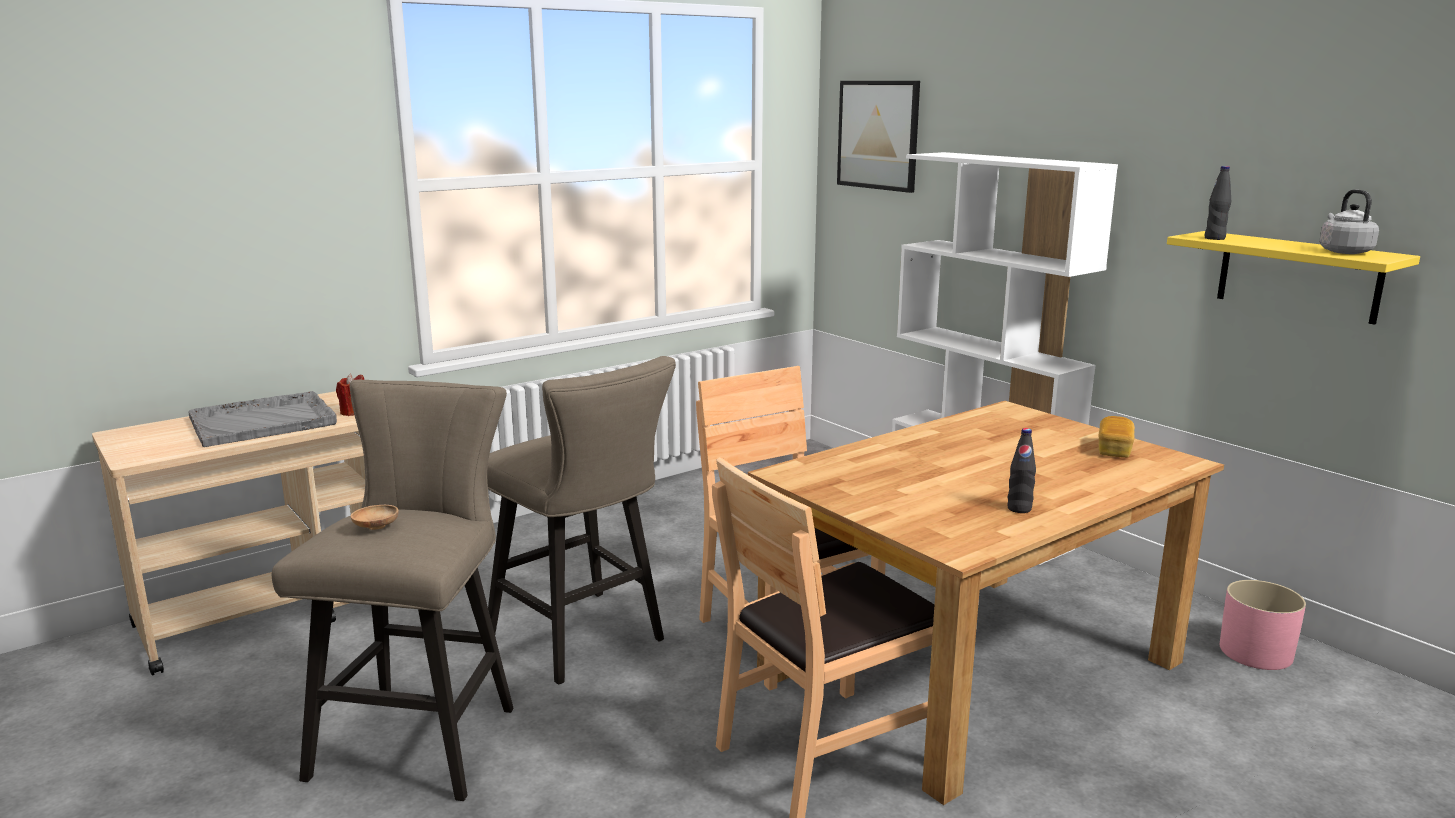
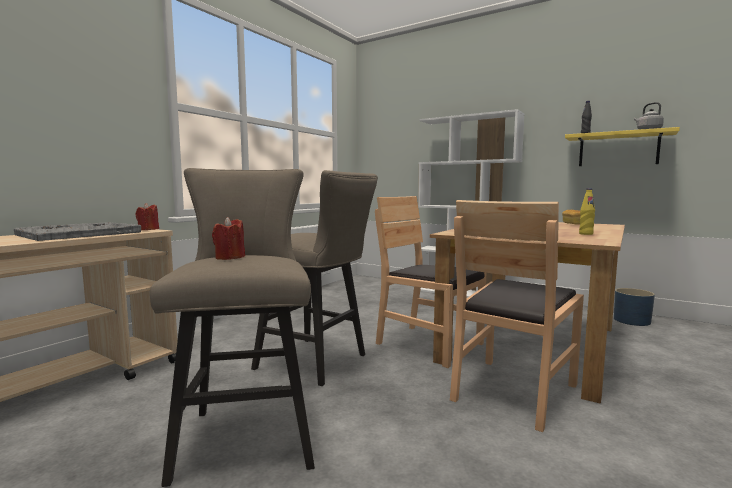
camera: 20 degrees left, 10 degrees down
brown bowl [350,505,398,530] -> red candle [212,217,245,260]
picture [837,81,920,193] -> none
black bottle [1007,428,1036,513] -> yellow bottle [579,188,595,235]
pink planter [1220,580,1306,670] -> blue planter [614,288,655,326]

